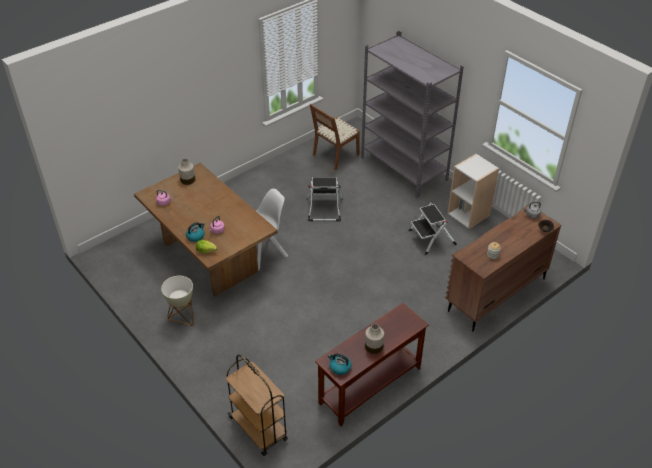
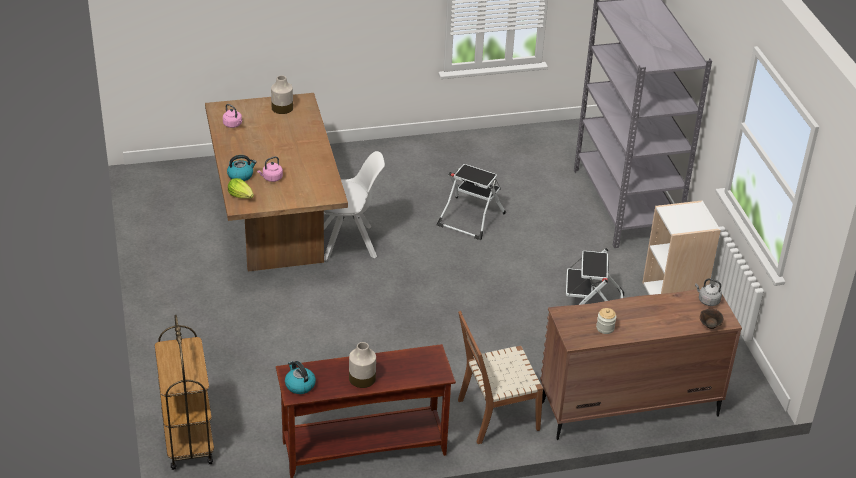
camera: 25 degrees right, 5 degrees down
planter [161,276,194,326] -> none
chair [310,104,360,170] -> chair moved to [458,311,543,444]

